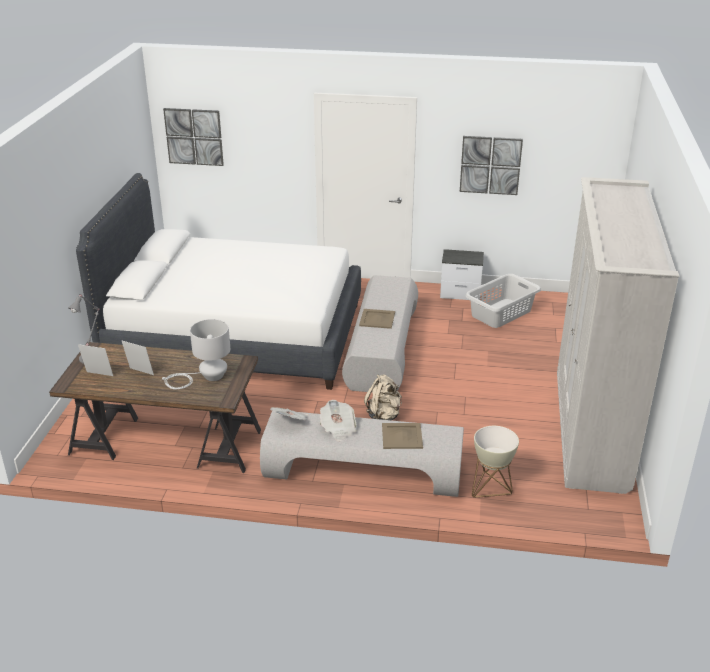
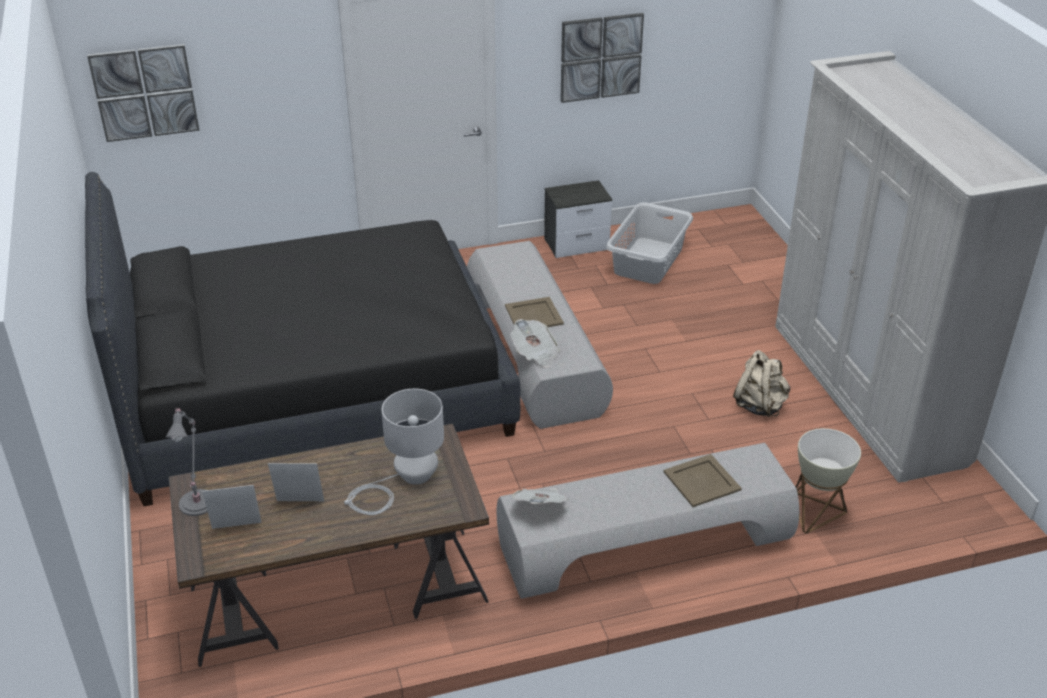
camera: 25 degrees left, 5 degrees up
white bed [76,173,361,390] -> black bed [85,172,521,506]
newspaper [320,400,357,442] -> newspaper moved to [510,319,560,368]
beige backpack [364,374,402,420] -> beige backpack moved to [733,350,791,417]

